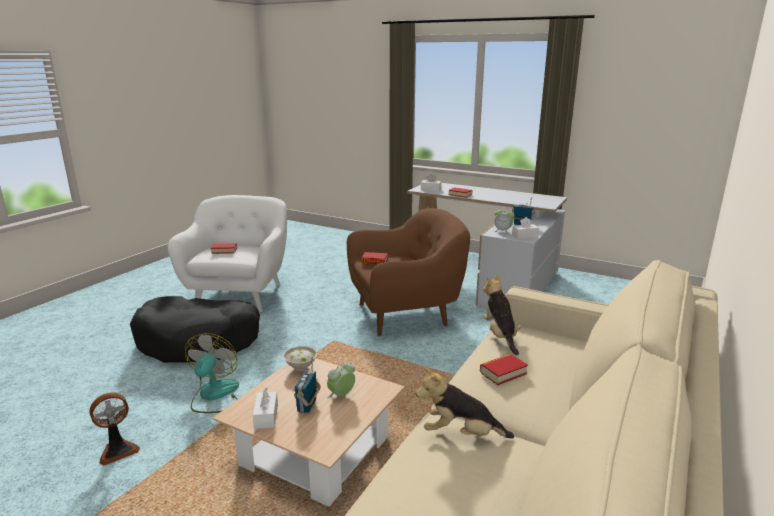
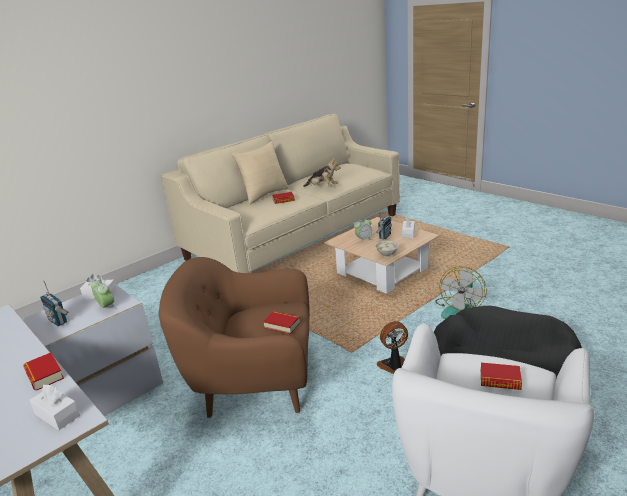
camera: 160 degrees left, 5 degrees up
fan [89,392,140,466] -> fan moved to [377,321,408,374]
plush toy [483,274,521,355] -> none
none -> beige pillow [231,140,289,205]

